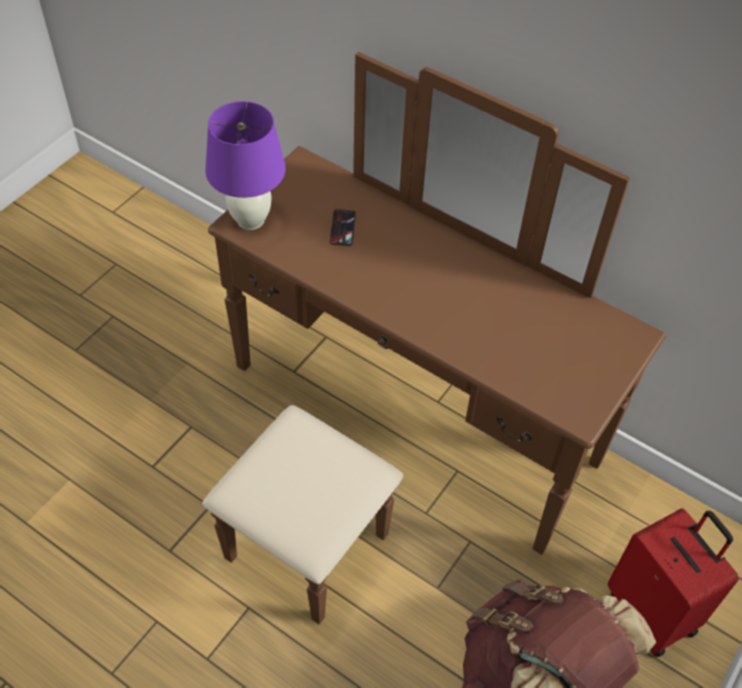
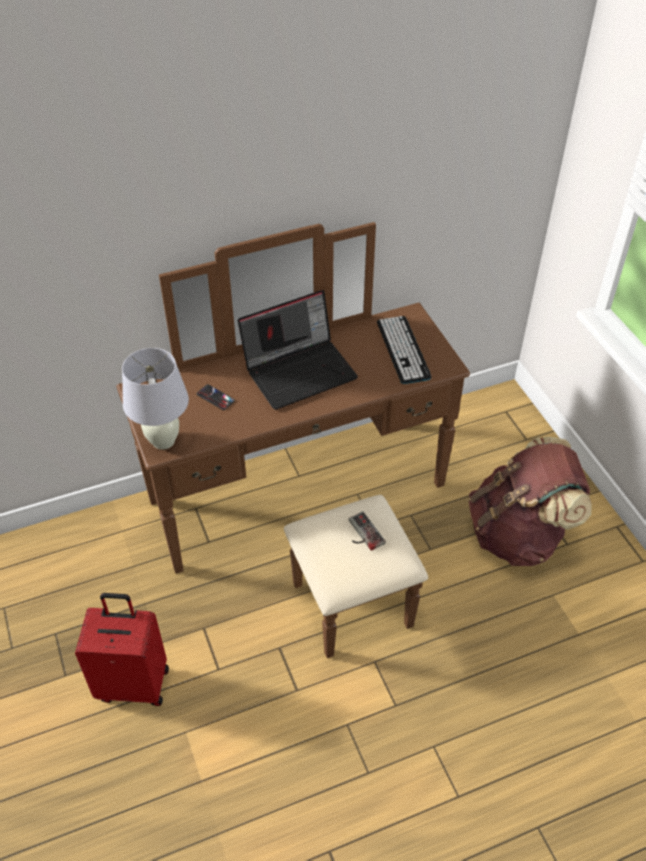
camera: 55 degrees left, 5 degrees down
purple table lamp [205,101,286,230] -> white table lamp [122,348,189,450]
red suitcase [608,508,739,657] -> red suitcase moved to [75,593,169,706]
none -> laptop [238,290,358,410]
none -> game controller [349,511,386,551]
none -> keyboard [377,316,432,384]

